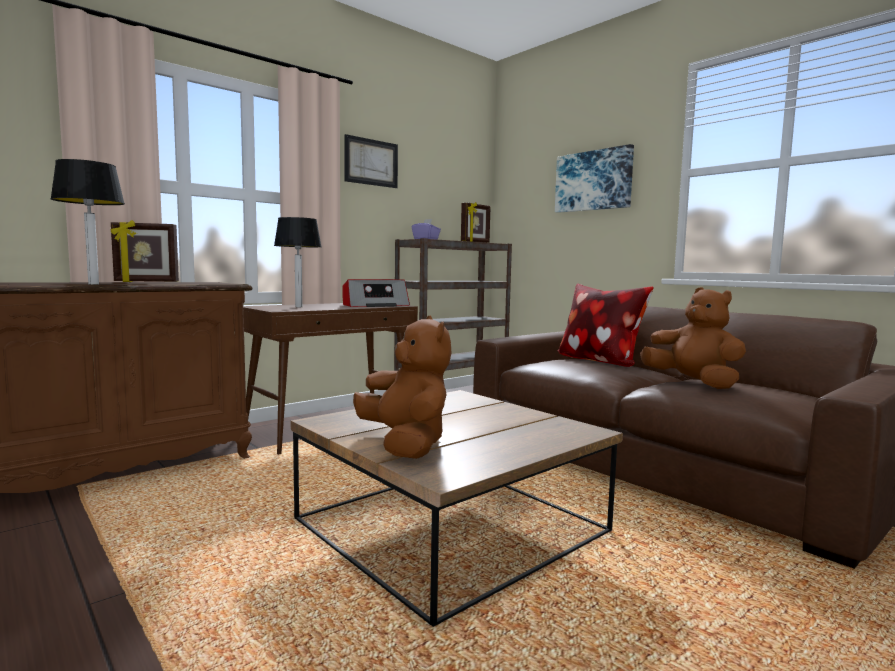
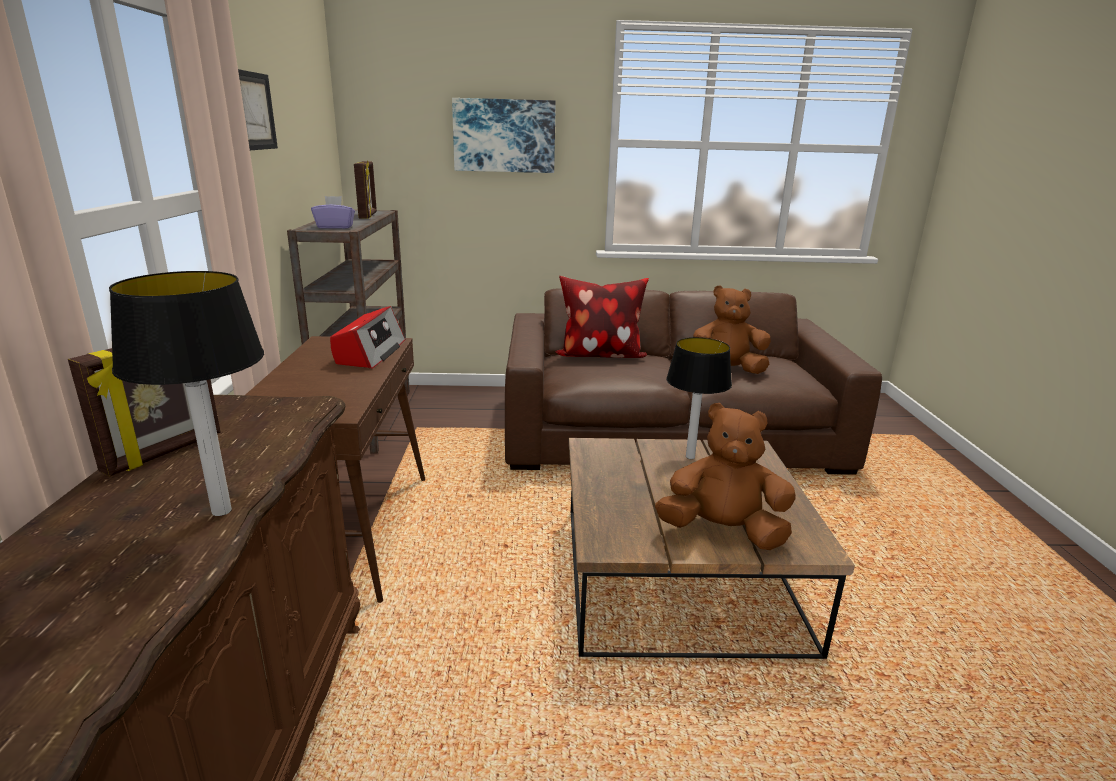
camera: 50 degrees left, 15 degrees up
table lamp [274,217,322,307] -> table lamp moved to [666,337,732,459]

